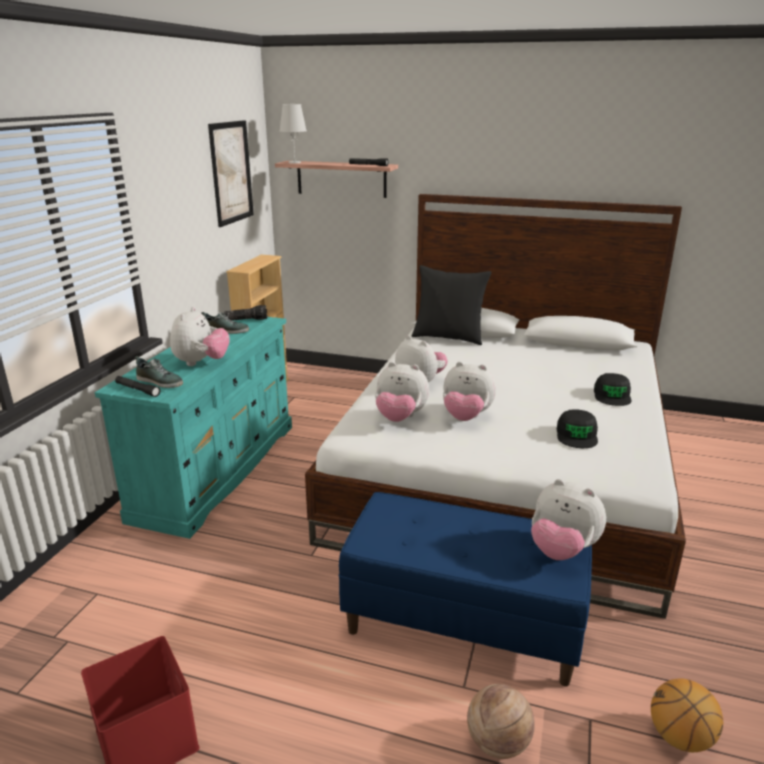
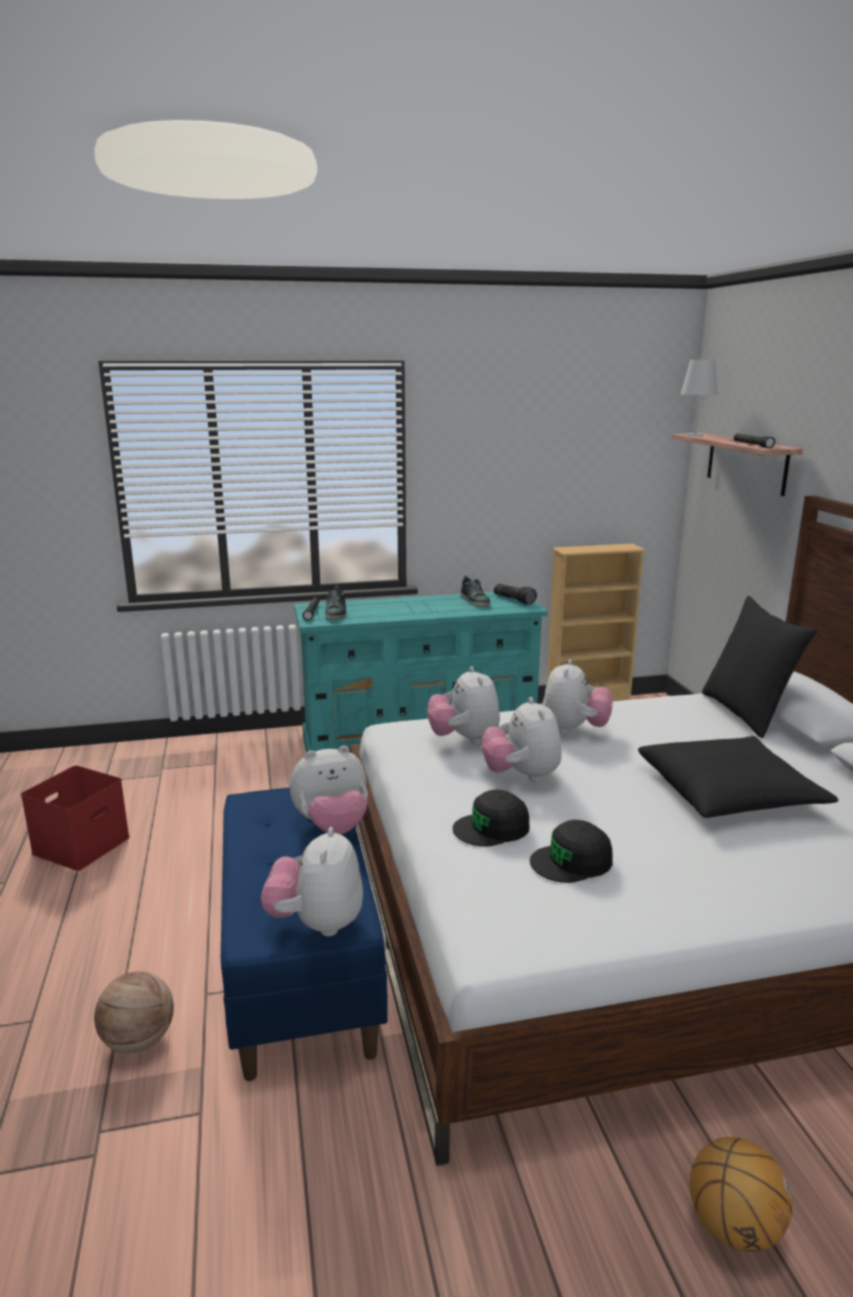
camera: 60 degrees right, 5 degrees down
plush toy [170,307,230,366] -> plush toy moved to [290,746,368,835]
picture [208,120,254,227] -> none
black cap [594,373,631,406] -> black cap moved to [453,789,529,847]
basketball [651,678,724,752] -> basketball moved to [690,1137,792,1252]
none -> black pillow [638,736,838,818]

